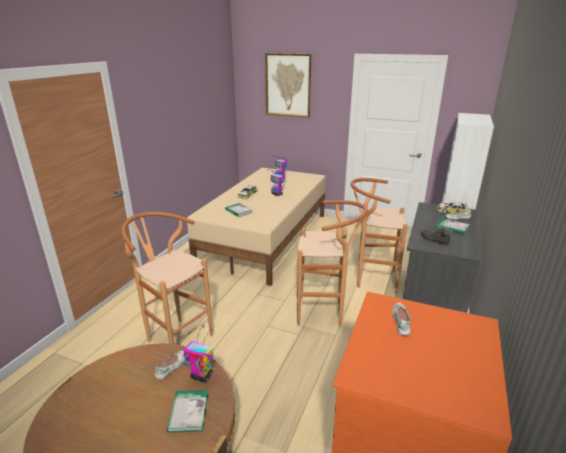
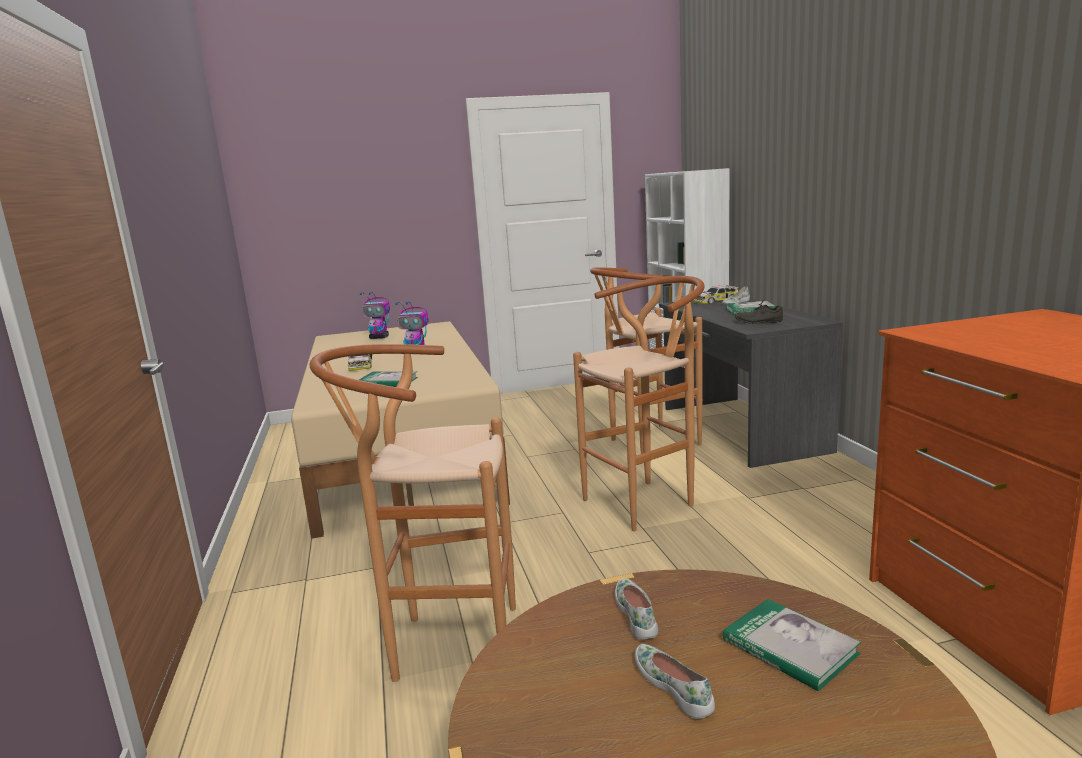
camera: 35 degrees left, 10 degrees down
toy robot [182,325,214,383] -> none
picture [265,53,312,118] -> none
white shoe [393,303,411,336] -> white shoe moved to [635,644,715,719]

